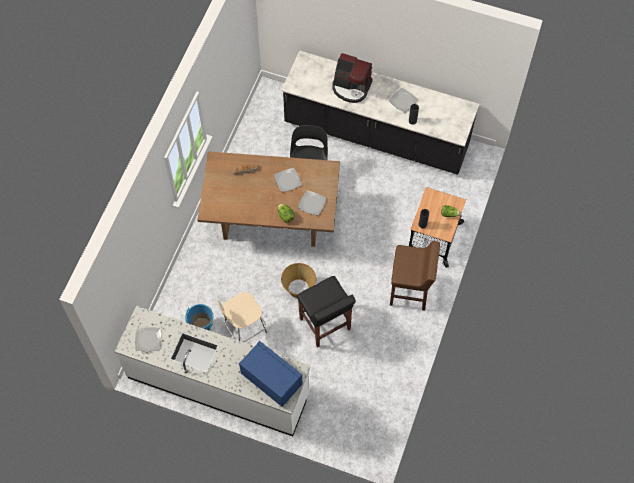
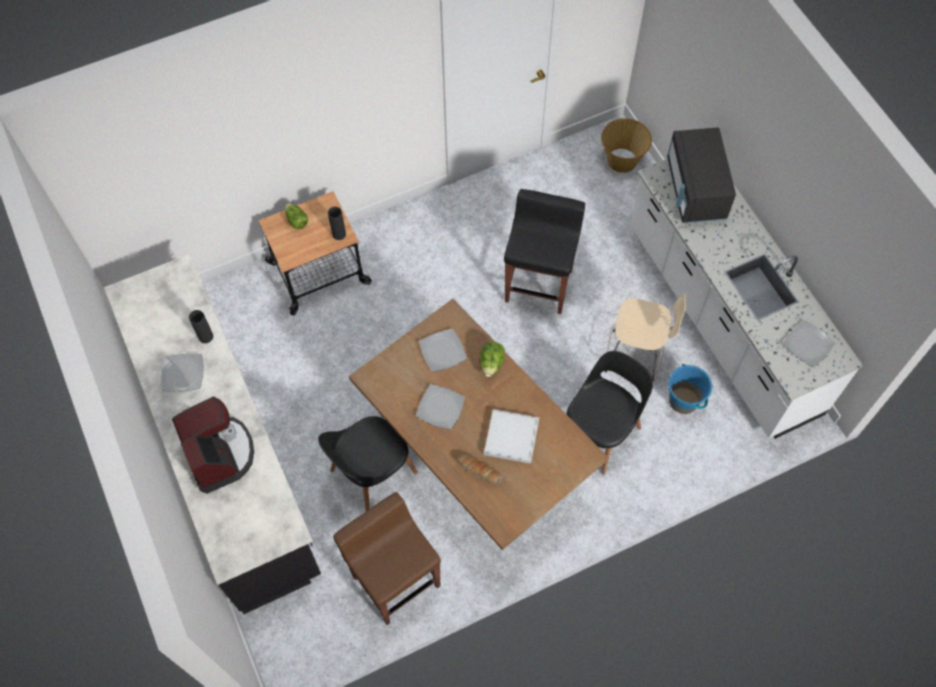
camera: 135 degrees left, 0 degrees up
blue microwave [239,341,302,407] -> black microwave [667,127,736,223]
basket [281,263,316,298] -> basket moved to [601,118,652,173]
brown stool [390,241,440,311] -> brown stool moved to [333,492,441,625]
none -> white tray [484,409,539,464]
none -> black chair [567,351,653,474]

